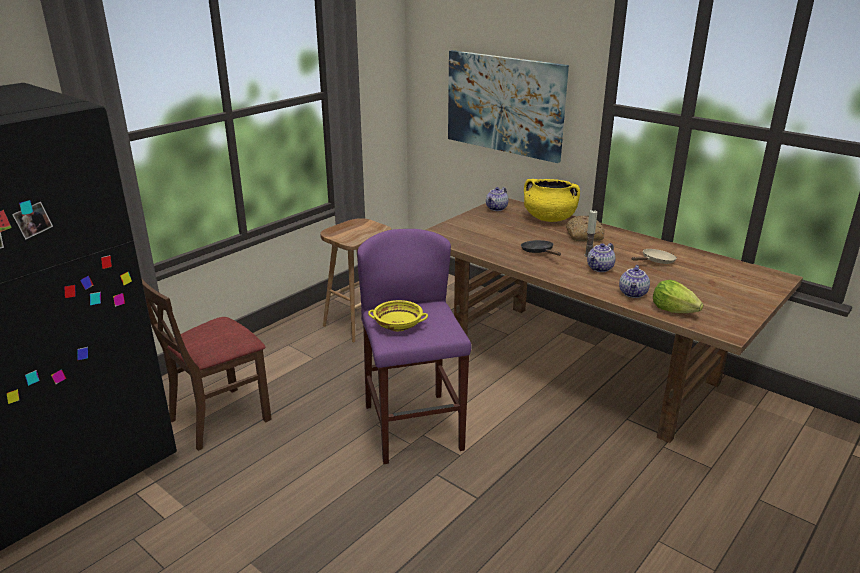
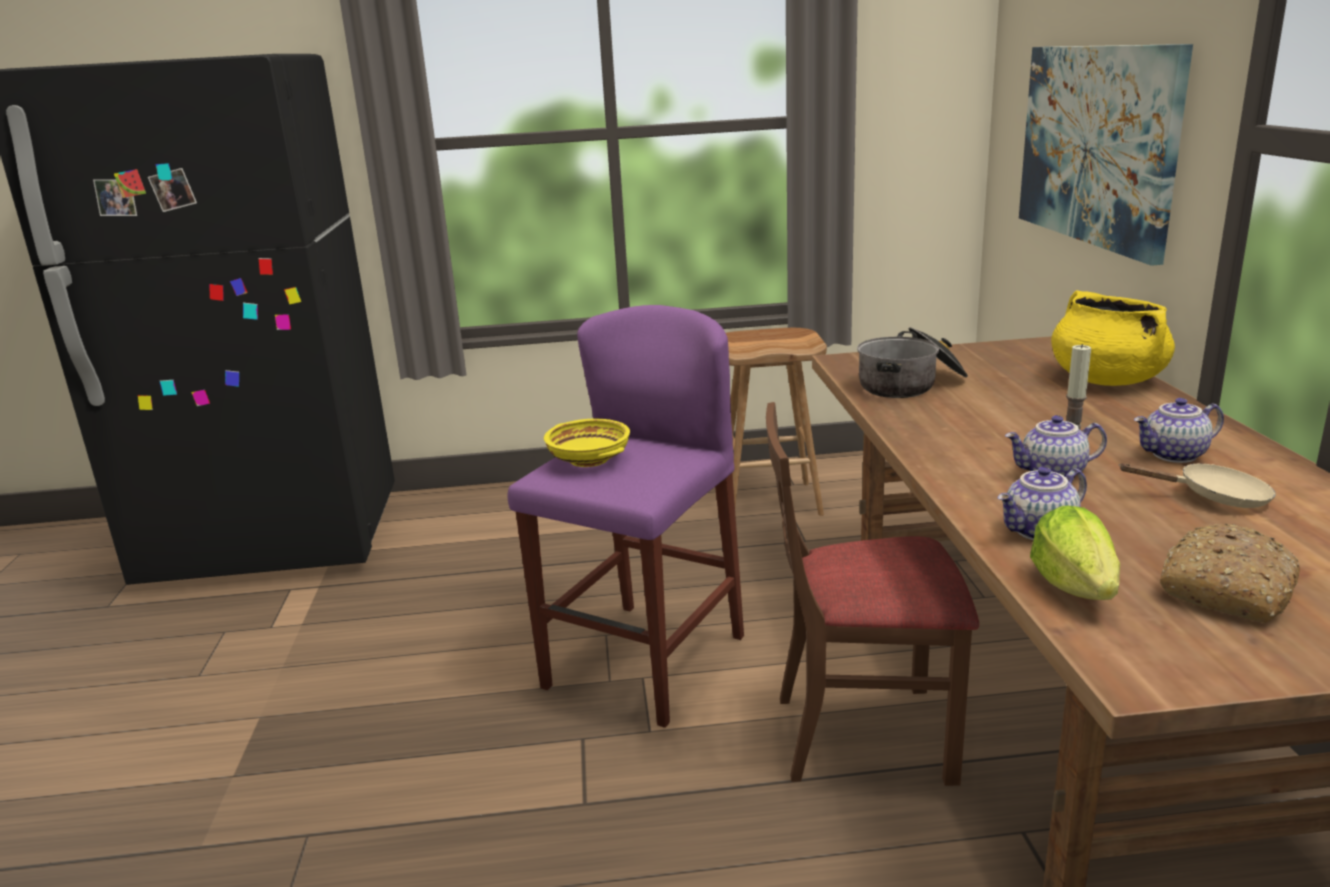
camera: 45 degrees right, 5 degrees down
brown chair [142,279,272,451] -> brown chair moved to [766,402,979,786]
teapot [486,187,508,211] -> teapot moved to [1134,398,1224,463]
black frying pan [521,240,561,256] -> none
bread [566,216,605,241] -> bread moved to [1160,524,1300,623]
none -> cooking pot [857,327,968,398]

